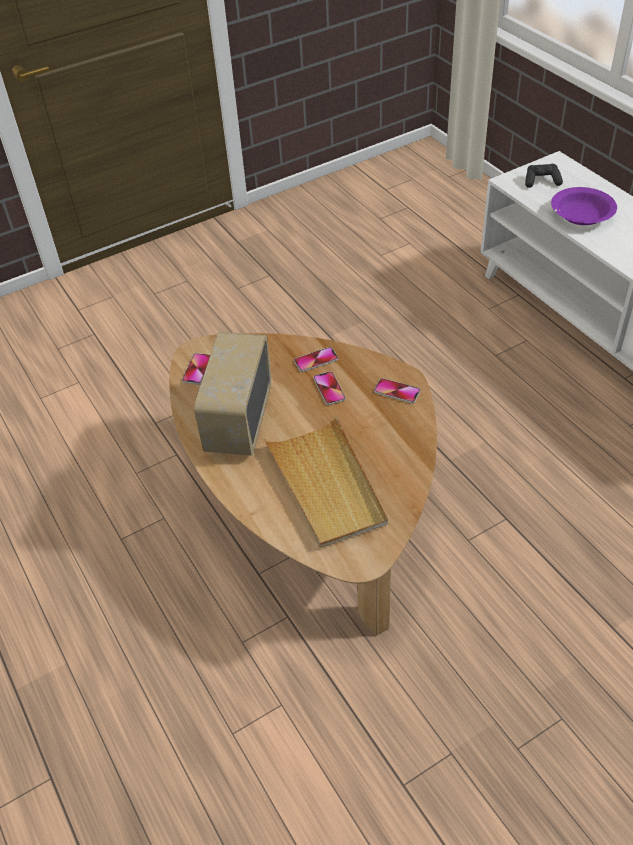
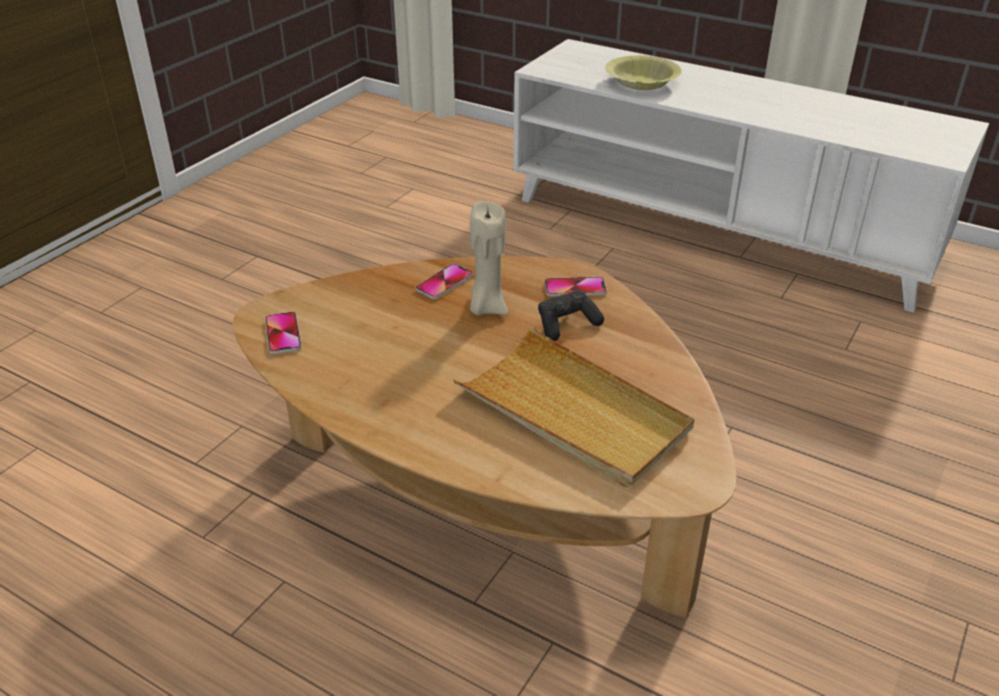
camera: 30 degrees left, 10 degrees down
radio [194,332,271,456] -> none
phone [313,371,346,405] -> beige candle [470,201,508,315]
black game controller [525,164,563,188] -> black game controller moved to [538,291,604,341]
purple bowl [551,187,617,225] -> yellow bowl [605,55,681,90]

